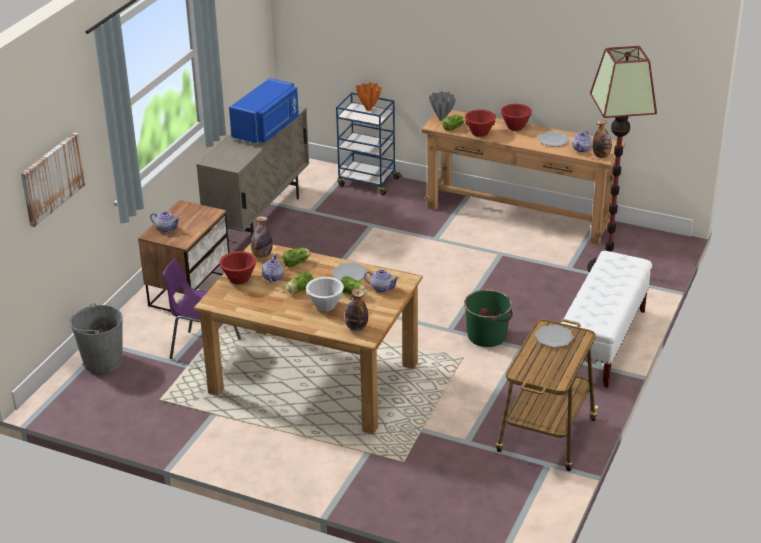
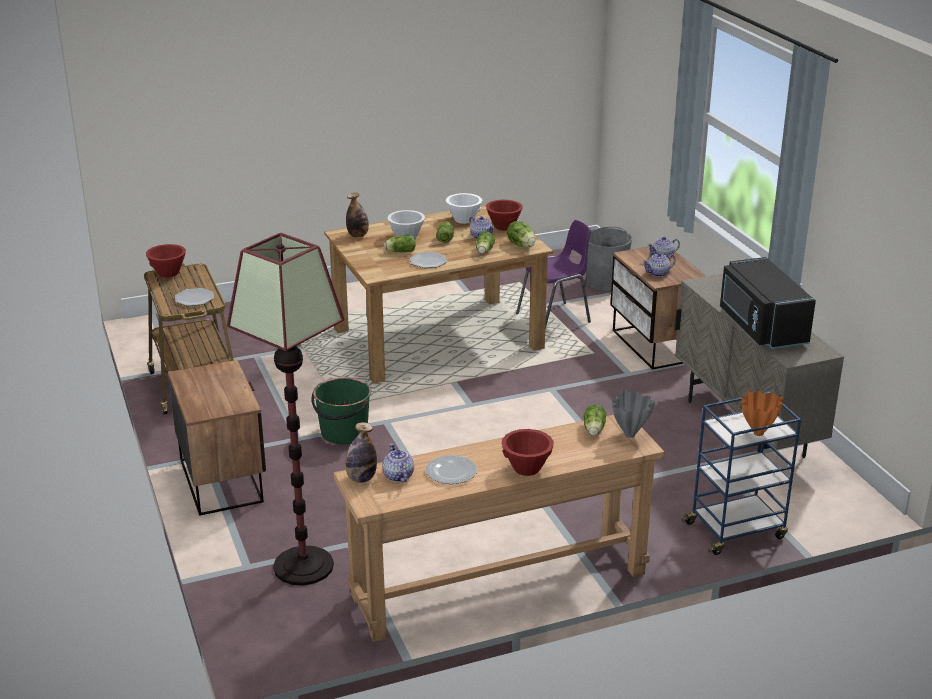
camera: 135 degrees right, 5 degrees down
picture [21,133,86,227] -> none
blue microwave [229,78,299,144] -> black microwave [720,257,816,349]
bottle [251,216,273,258] -> lettuce [507,221,535,247]
teapot [364,270,399,293] -> teapot moved to [642,253,676,277]
red bowl [465,110,496,137] -> red bowl moved to [146,244,186,278]
white bench [559,251,652,388] -> nightstand [168,360,266,516]
none -> white bowl [446,193,482,224]

